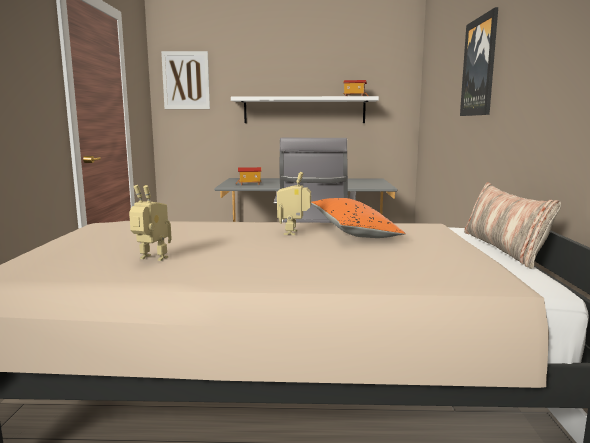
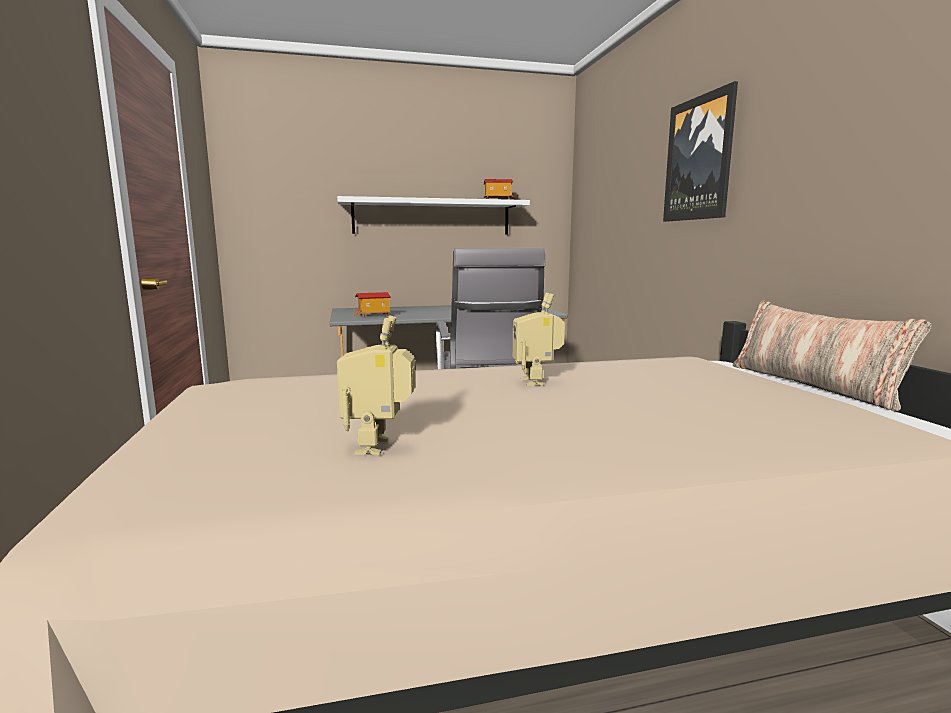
camera: 15 degrees left, 0 degrees up
toy robot [129,185,172,261] -> toy robot turned 90 degrees counterclockwise [337,315,415,455]
picture [161,51,210,109] -> none
orange pillow [311,198,406,238] -> none

